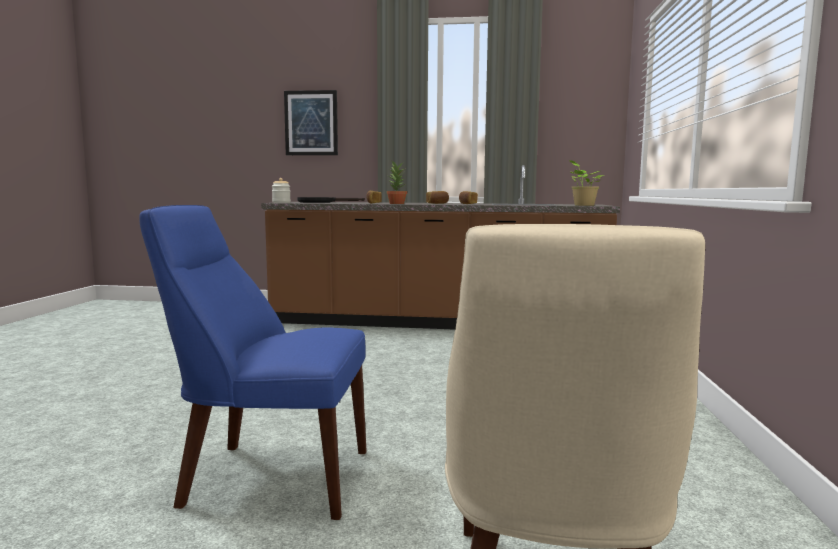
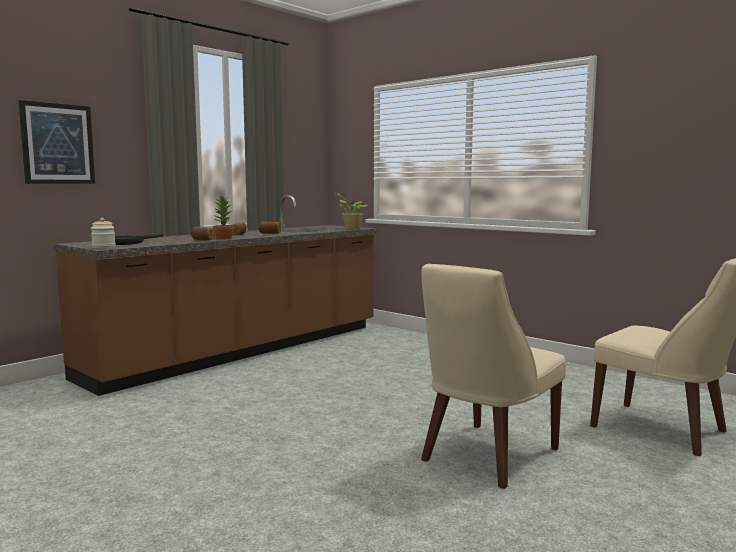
camera: 55 degrees left, 0 degrees up
blue chair [139,205,367,520] -> beige chair [421,264,566,489]

